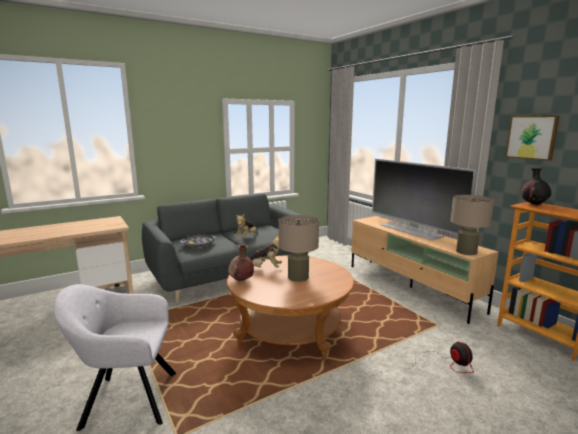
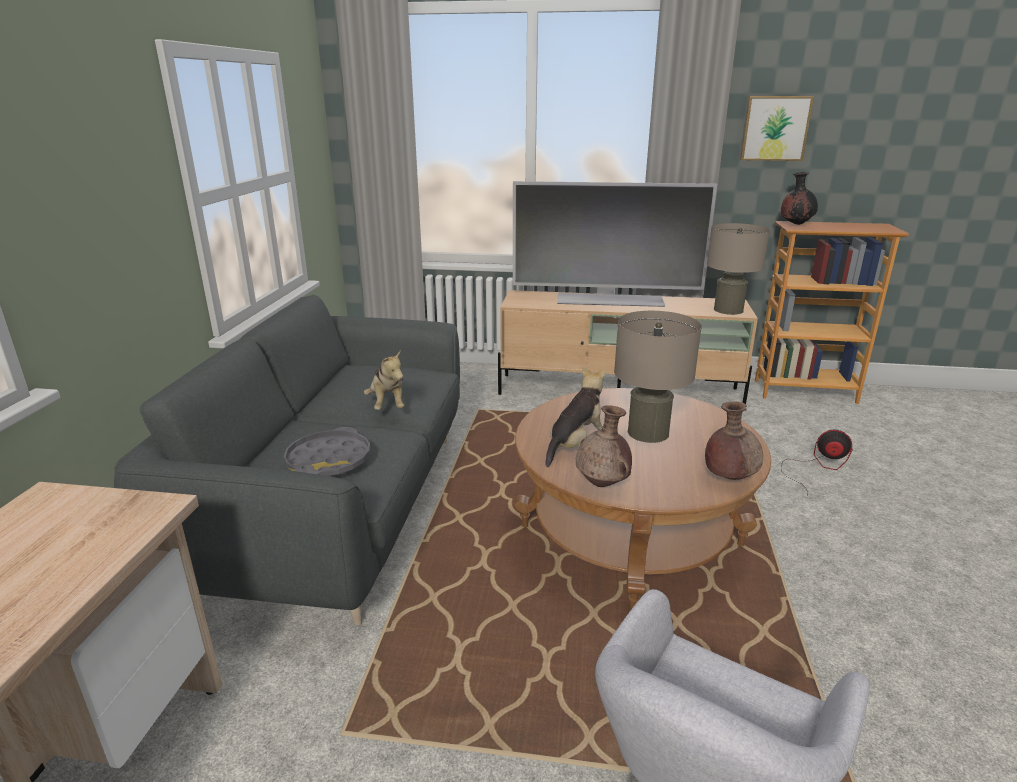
camera: 50 degrees left, 10 degrees up
none -> brown vase [705,402,763,480]

